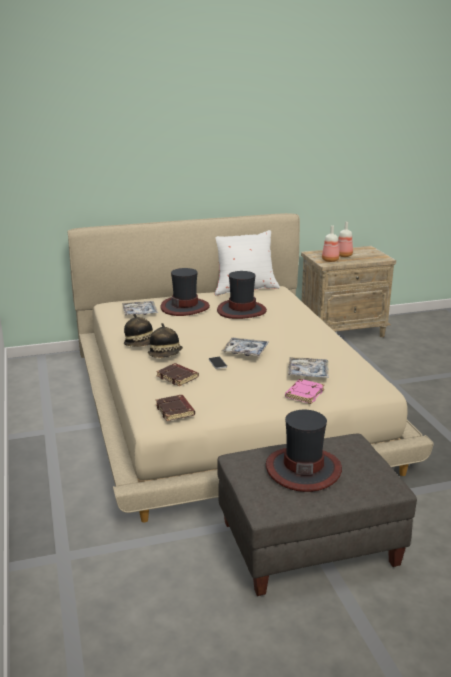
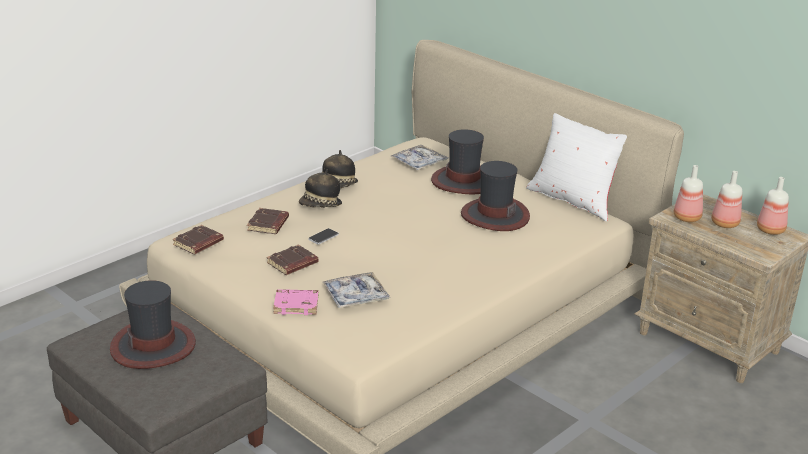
camera: 60 degrees right, 5 degrees up
tray [221,338,269,357] -> none
none -> brown book [267,244,318,275]
none -> bottle [757,177,789,235]

